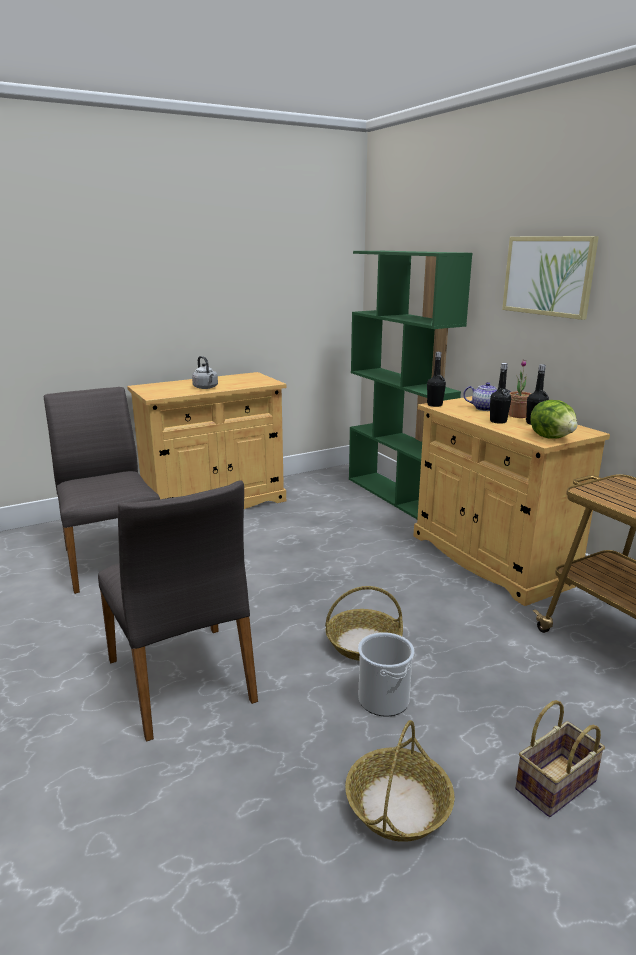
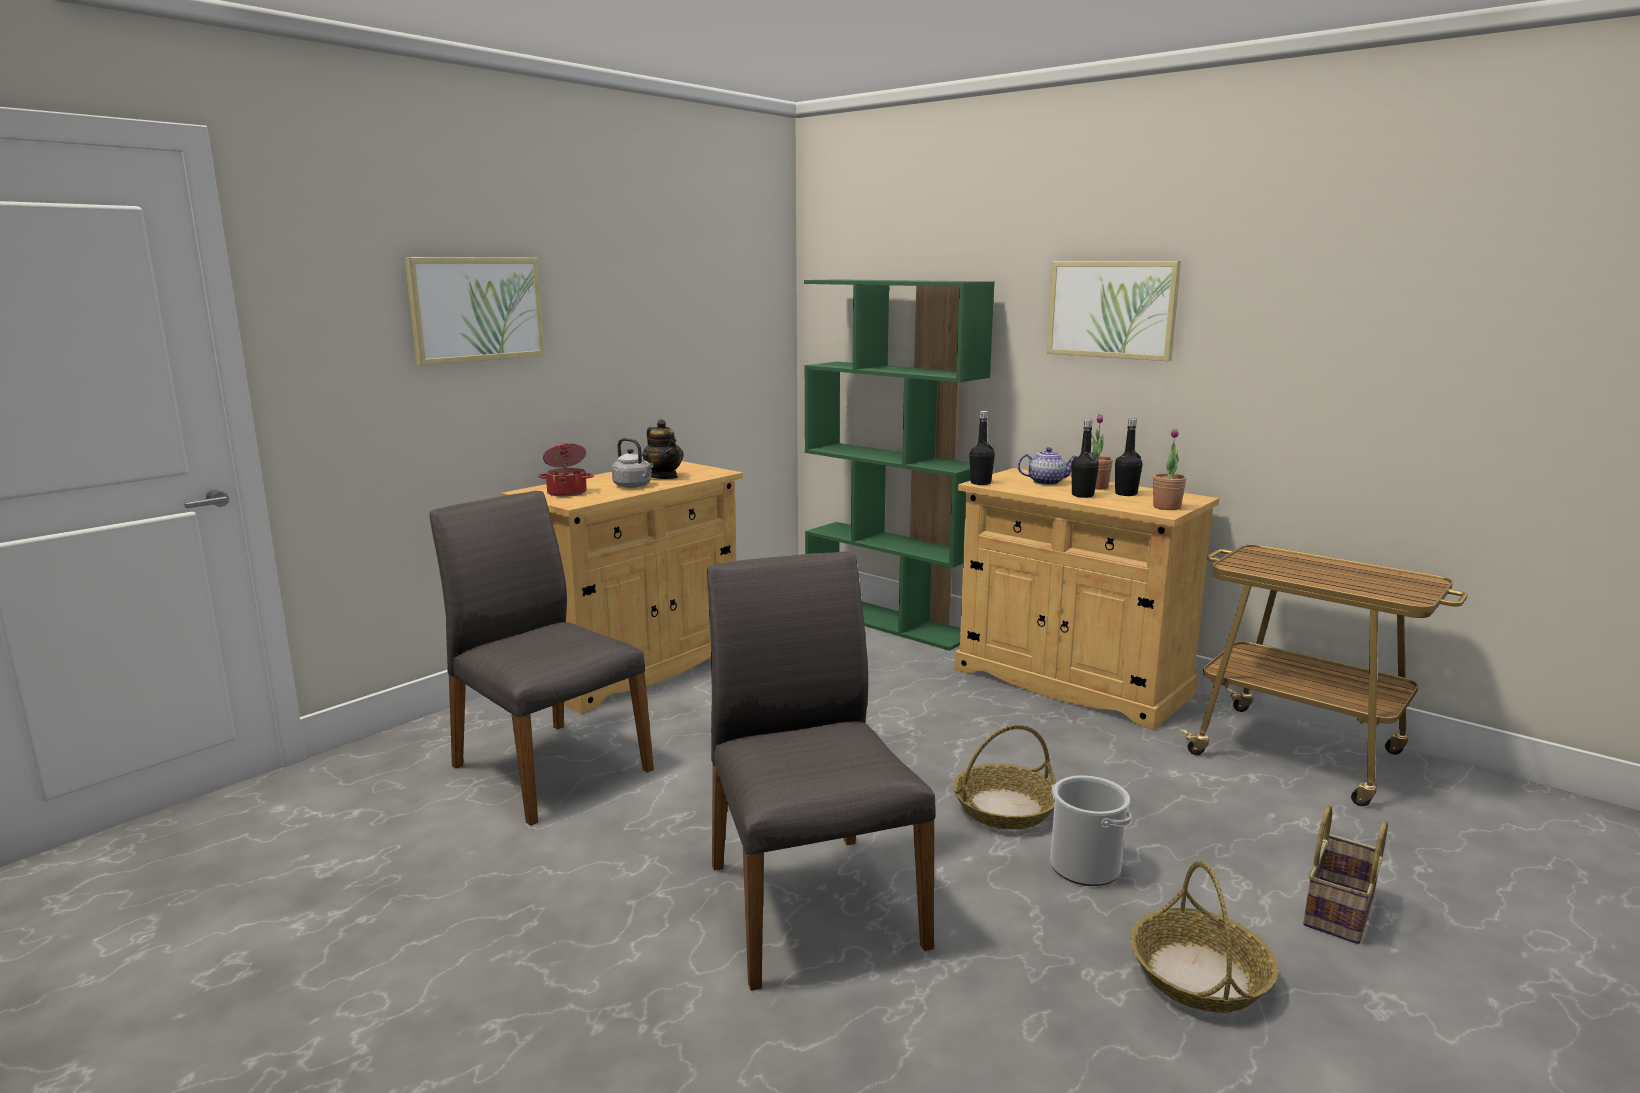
camera: 20 degrees left, 5 degrees down
grey chair [98,481,258,742] -> grey chair turned 150 degrees counterclockwise [707,552,936,991]
lettuce [530,400,577,439] -> potted plant [1153,428,1187,510]
none -> picture [405,257,545,366]
none -> cooking pot [538,443,594,497]
none -> teapot [642,419,684,479]

